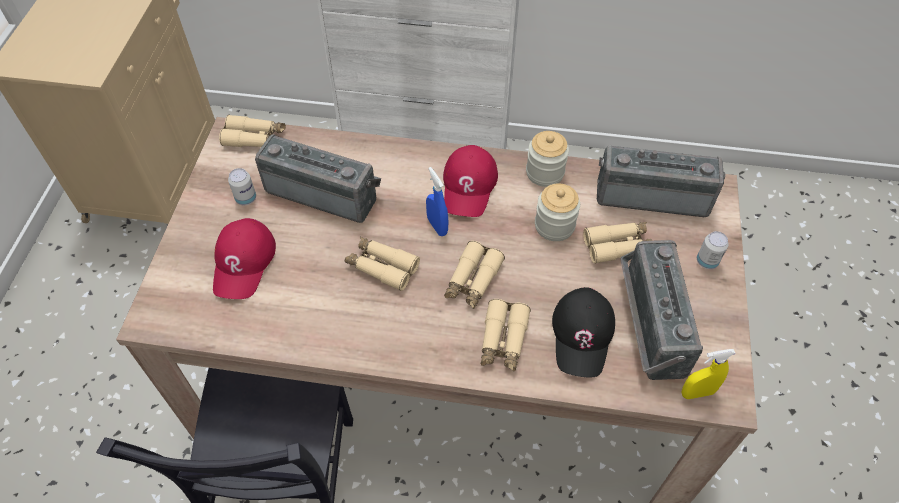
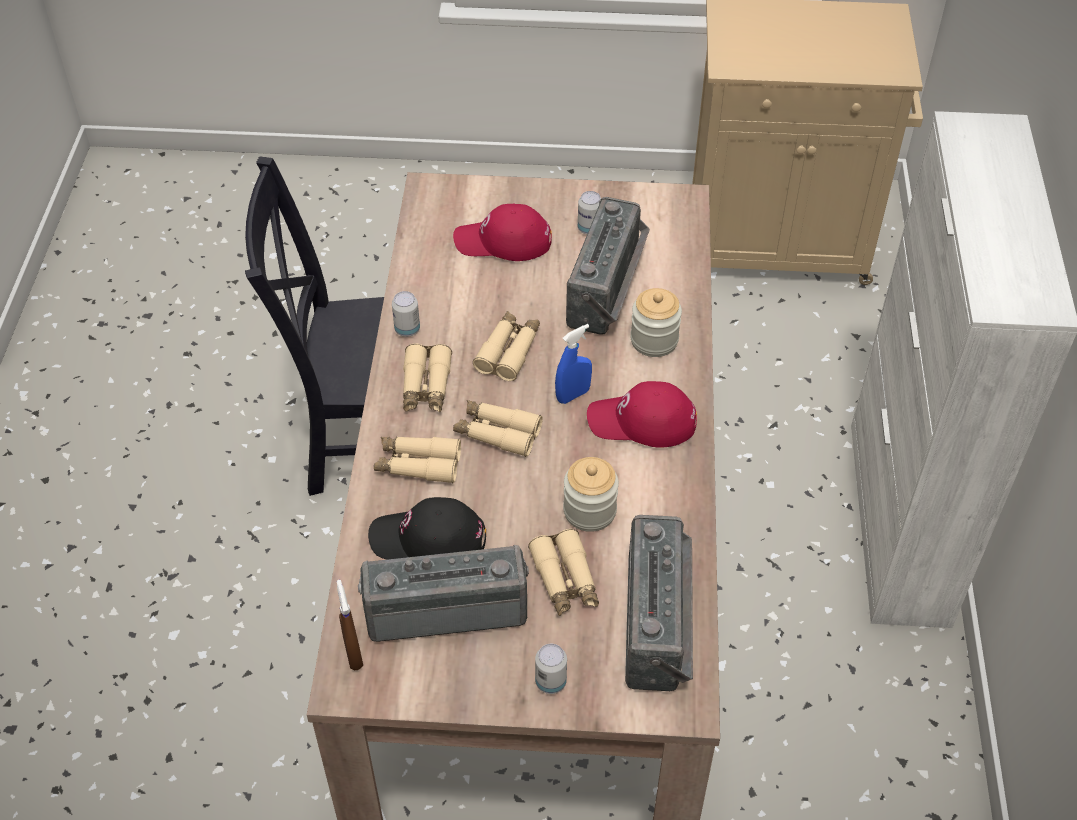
camera: 85 degrees right, 5 degrees down
beige binoculars [219,115,286,147] -> beige binoculars moved to [403,344,452,412]
jar [526,131,569,187] -> jar moved to [630,288,682,357]
yellow spray bottle [681,349,736,399] -> brown spray bottle [337,580,363,670]
none -> can [392,291,420,337]

